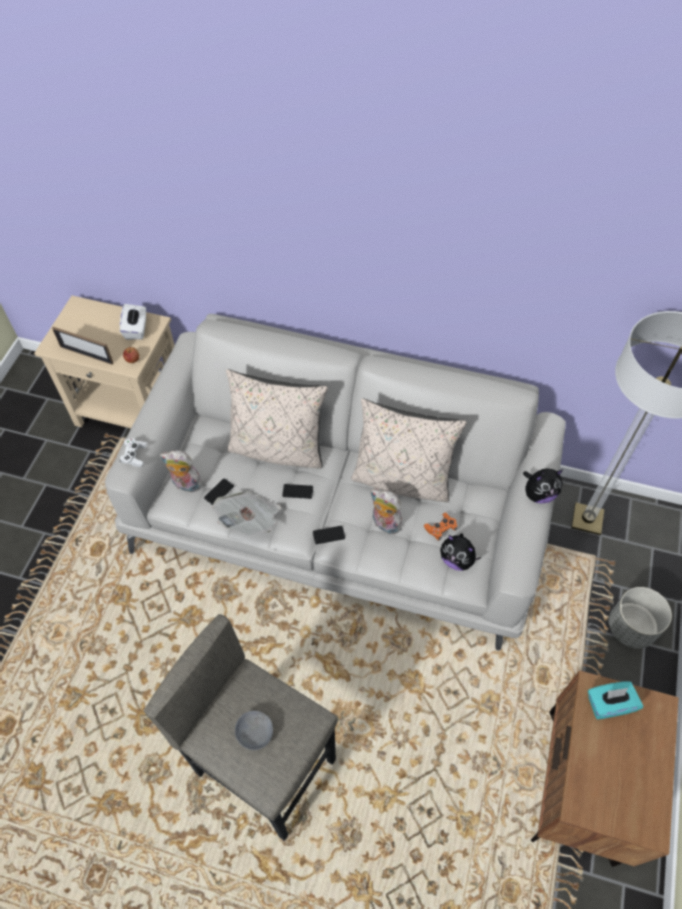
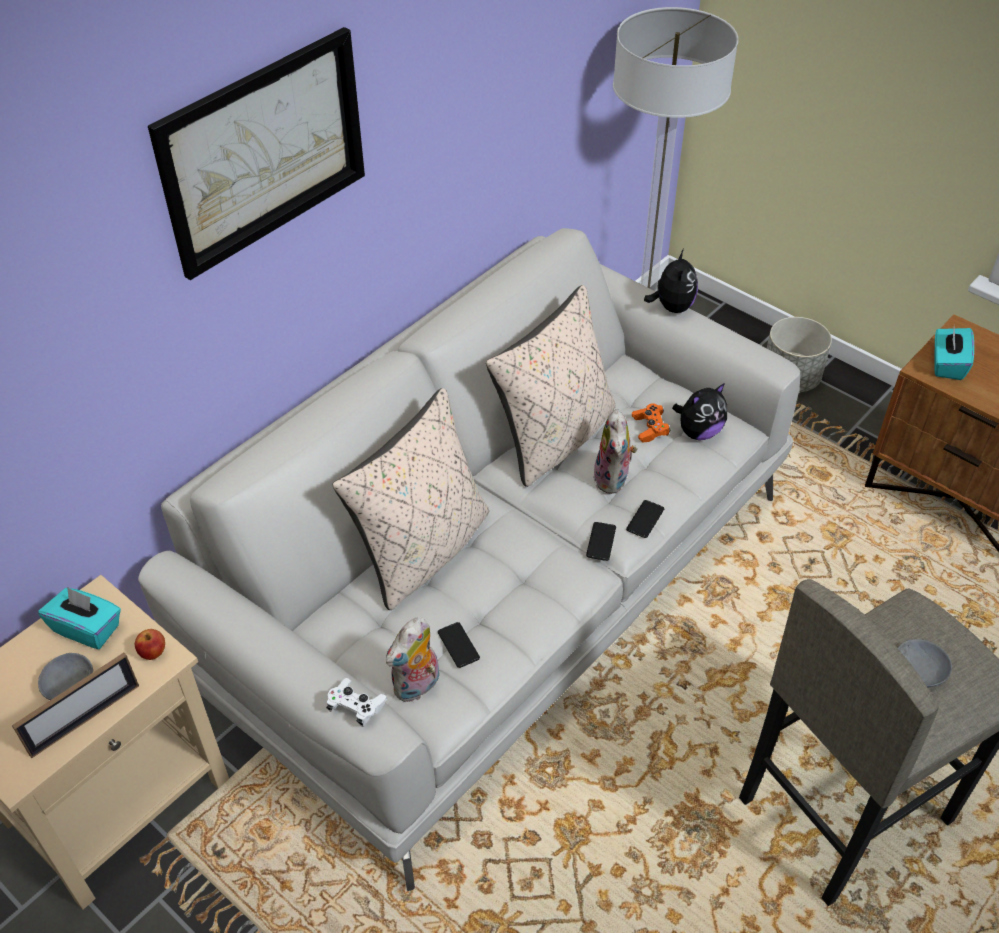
camera: 65 degrees left, 10 degrees down
white tissue box [120,304,146,340] -> turquoise tissue box [39,587,121,649]
newspaper [213,491,281,536] -> none
phone [282,484,313,499] -> phone moved to [626,500,664,538]
plush toy [370,489,402,535] -> plush toy turned 60 degrees counterclockwise [593,409,637,494]
none -> grey bowl [38,653,93,700]
none -> picture [148,27,365,280]

